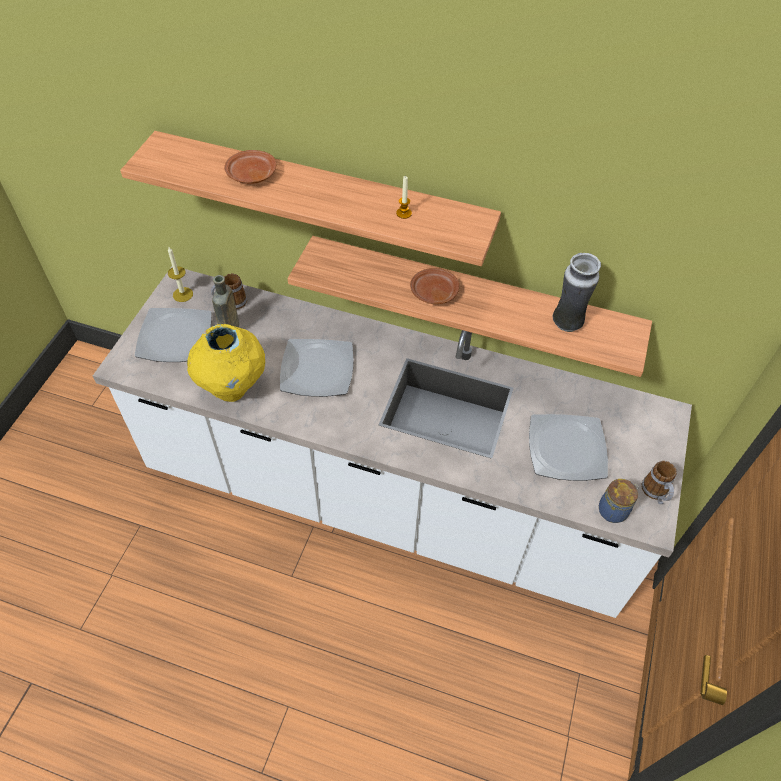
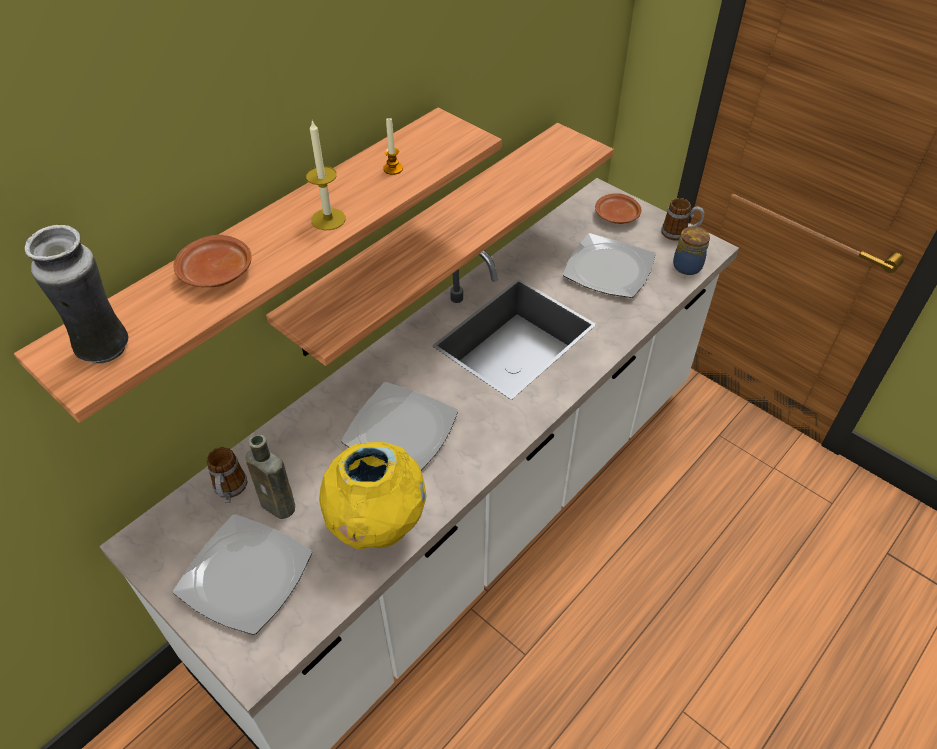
camera: 65 degrees left, 5 degrees down
candle [168,247,193,302] -> candle moved to [306,119,346,230]
brown plate [410,268,460,304] -> brown plate moved to [595,193,642,224]
vase [553,253,601,332] -> vase moved to [25,225,128,364]

